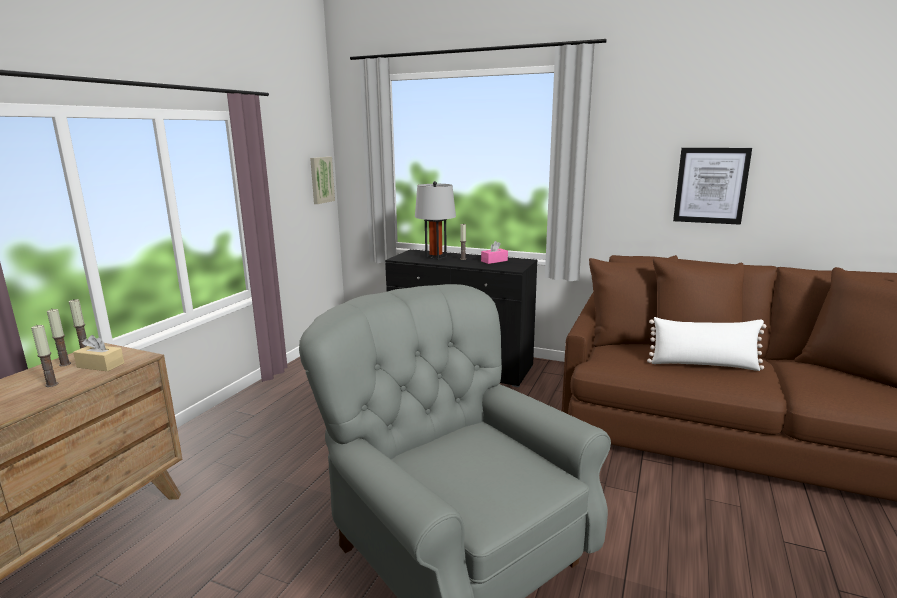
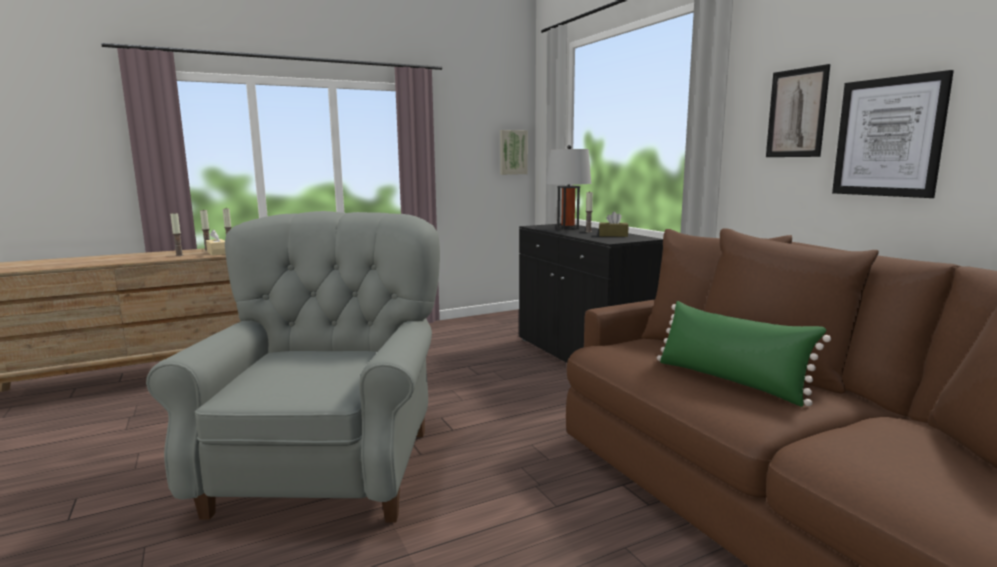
camera: 40 degrees right, 5 degrees down
pink tissue box [481,241,508,264] -> brown tissue box [599,212,629,237]
white pillow [647,317,767,371] -> green pillow [657,301,831,407]
none -> picture [766,64,830,157]

